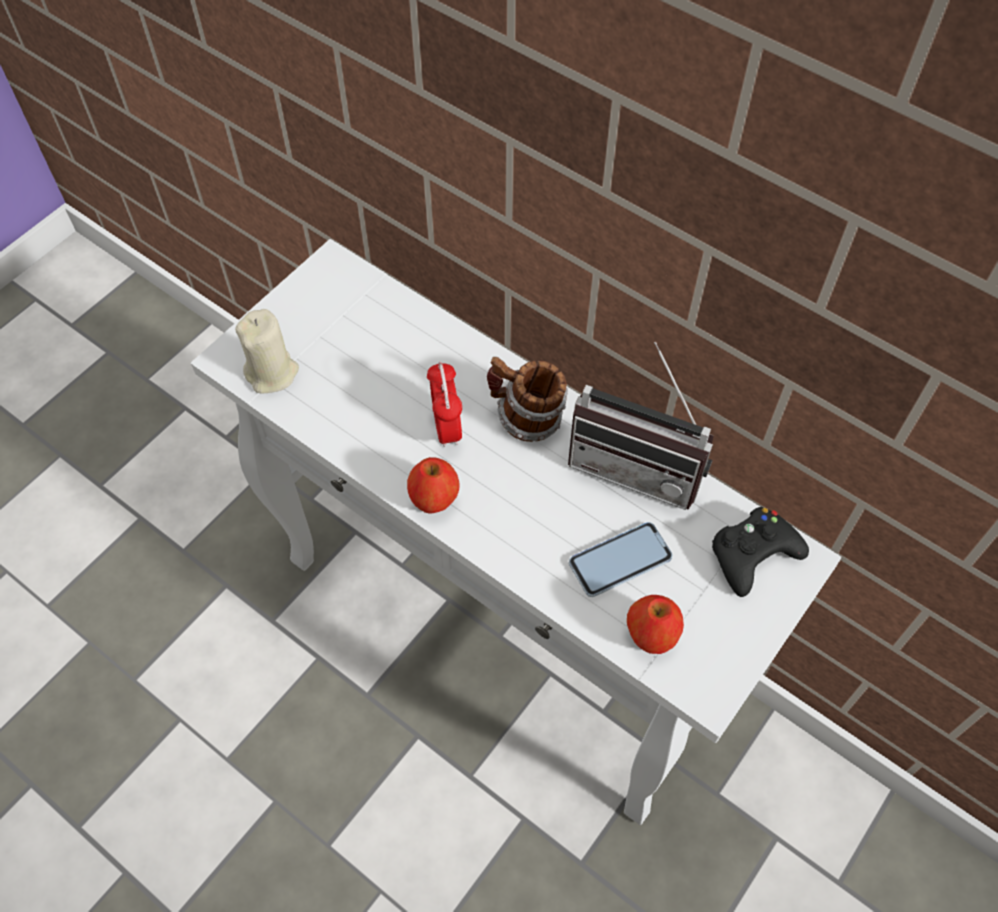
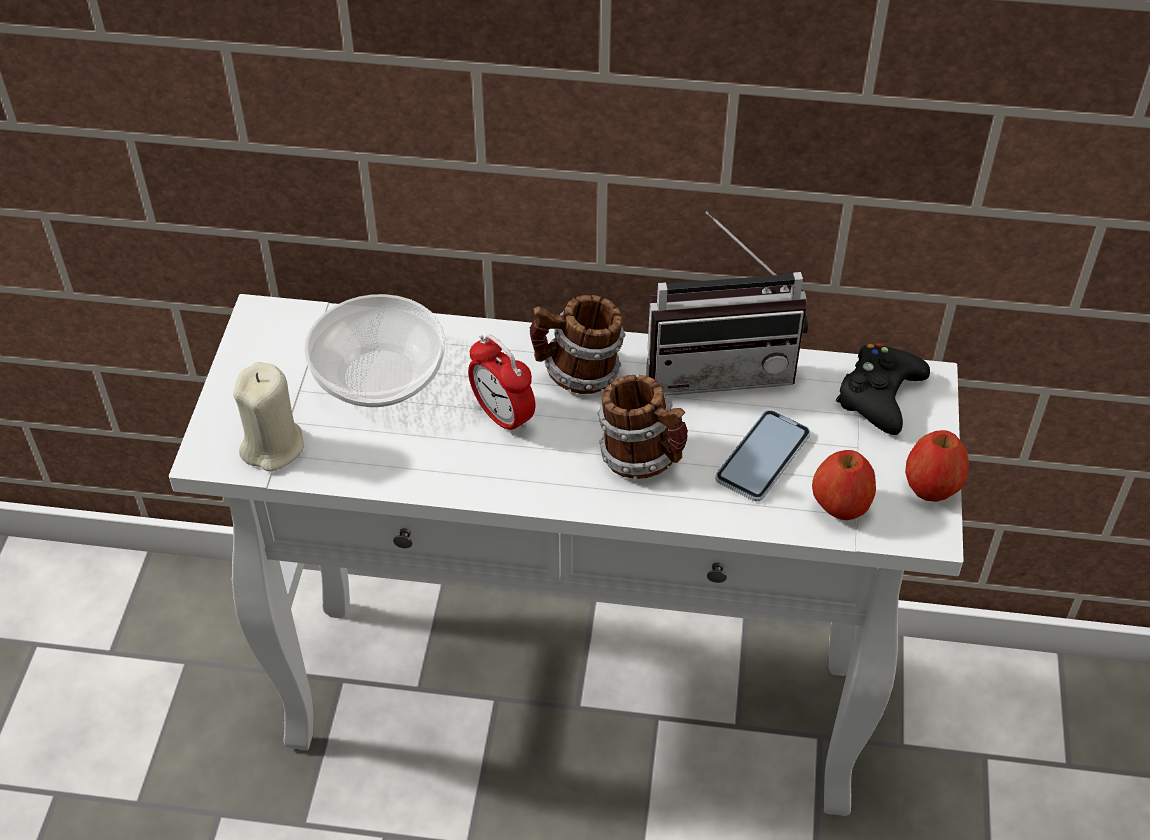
camera: 30 degrees left, 10 degrees down
apple [407,457,459,514] -> apple moved to [905,430,969,502]
none -> bowl [304,294,445,407]
none -> mug [597,375,688,479]

